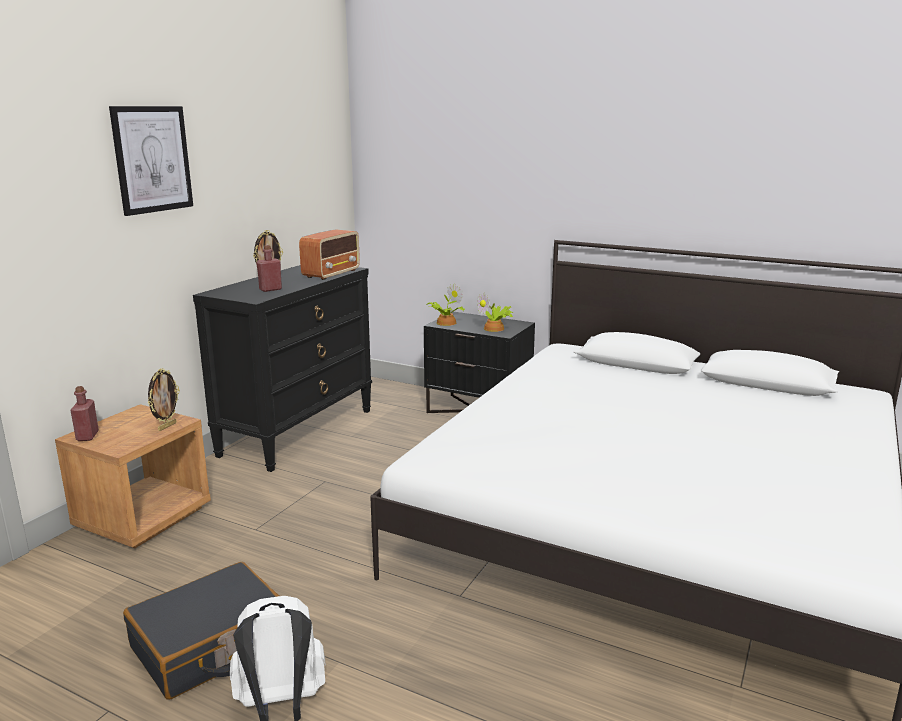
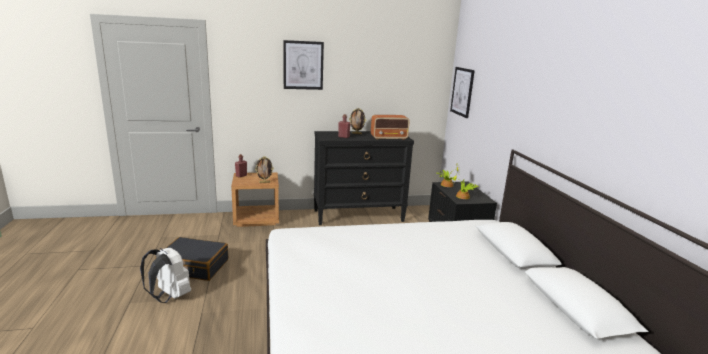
camera: 50 degrees right, 0 degrees up
none -> picture [450,67,475,118]

